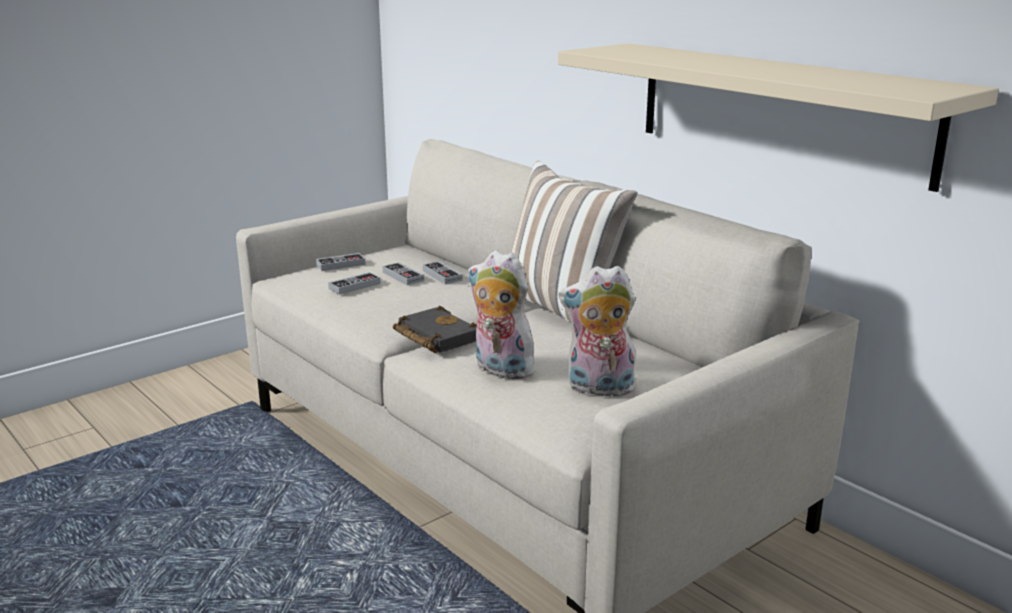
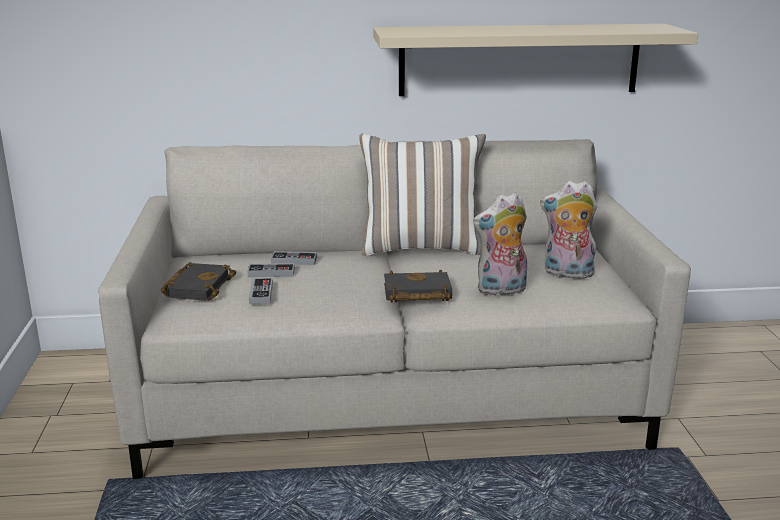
camera: 55 degrees left, 0 degrees up
game controller [316,253,365,271] -> black book [161,262,236,301]
plush toy [559,266,636,400] -> plush toy turned 60 degrees clockwise [540,181,597,279]

